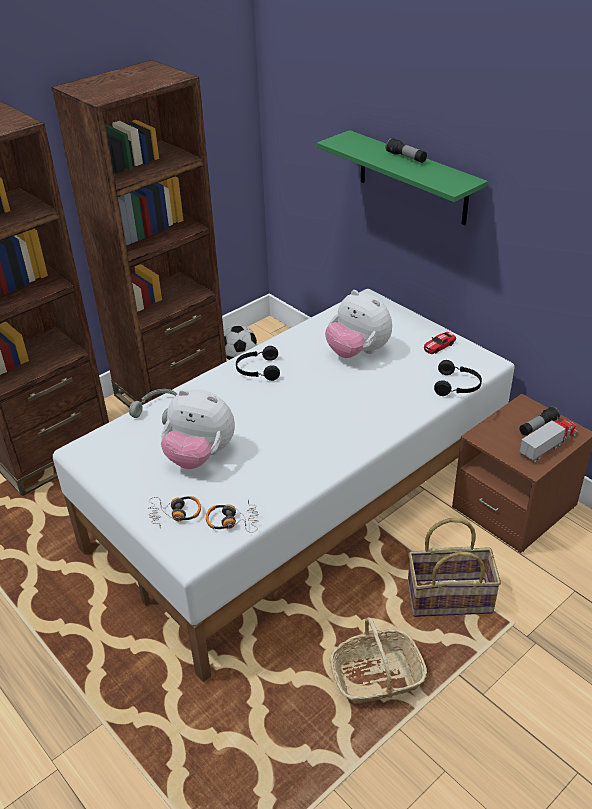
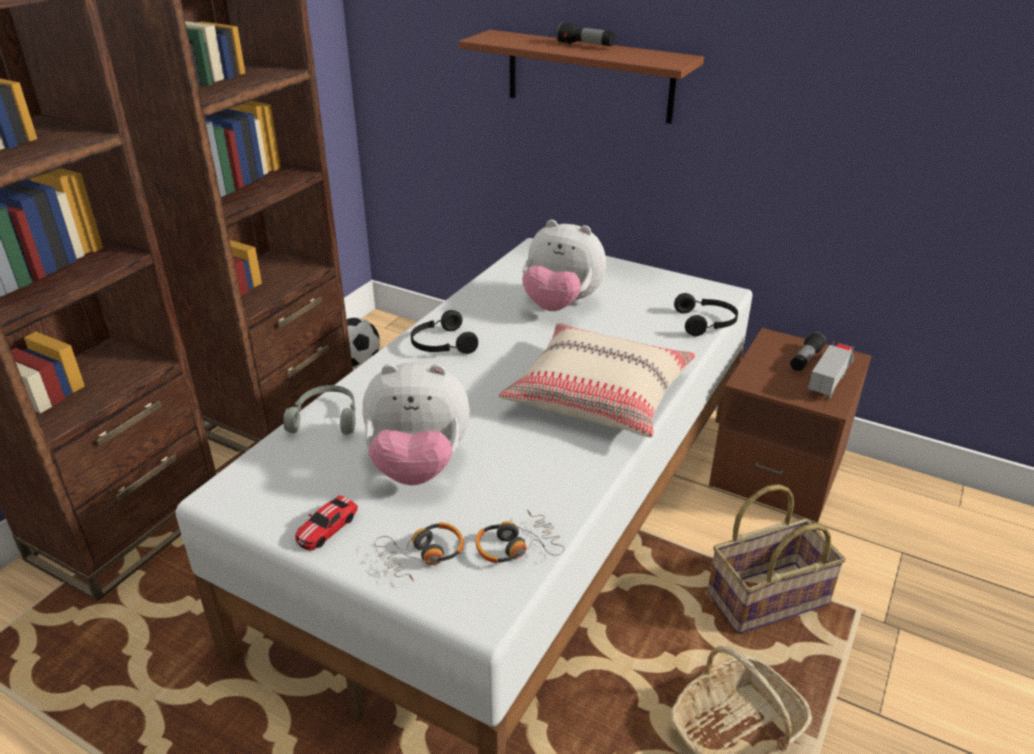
camera: 20 degrees left, 5 degrees down
green shelf [317,130,488,225] -> brown shelf [459,30,704,124]
toy car [424,332,456,354] -> toy car moved to [295,496,358,550]
none -> beige pillow [499,323,697,437]

